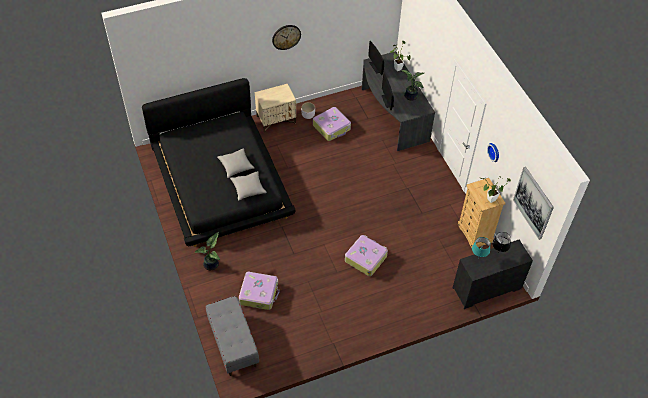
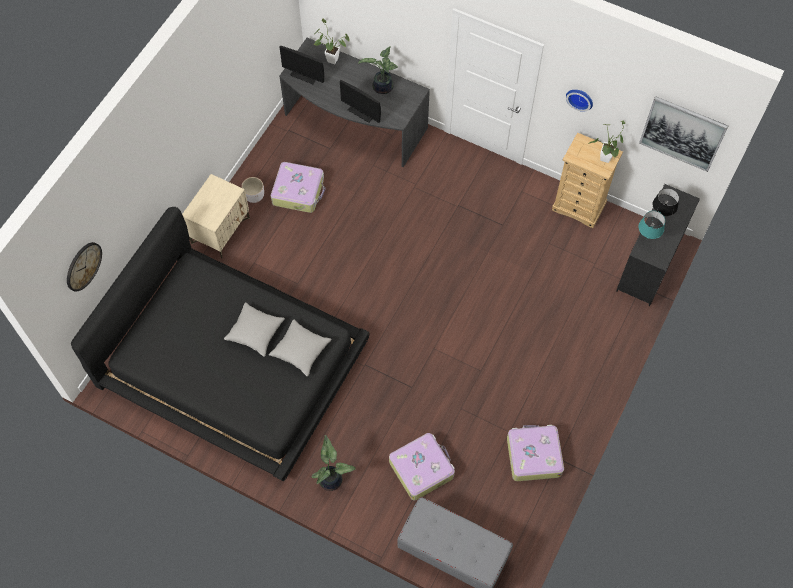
camera: 40 degrees left, 10 degrees up
wall clock [272,25,301,50] -> wall clock moved to [67,242,102,292]
suitcase [345,235,388,276] -> suitcase moved to [507,425,564,481]

